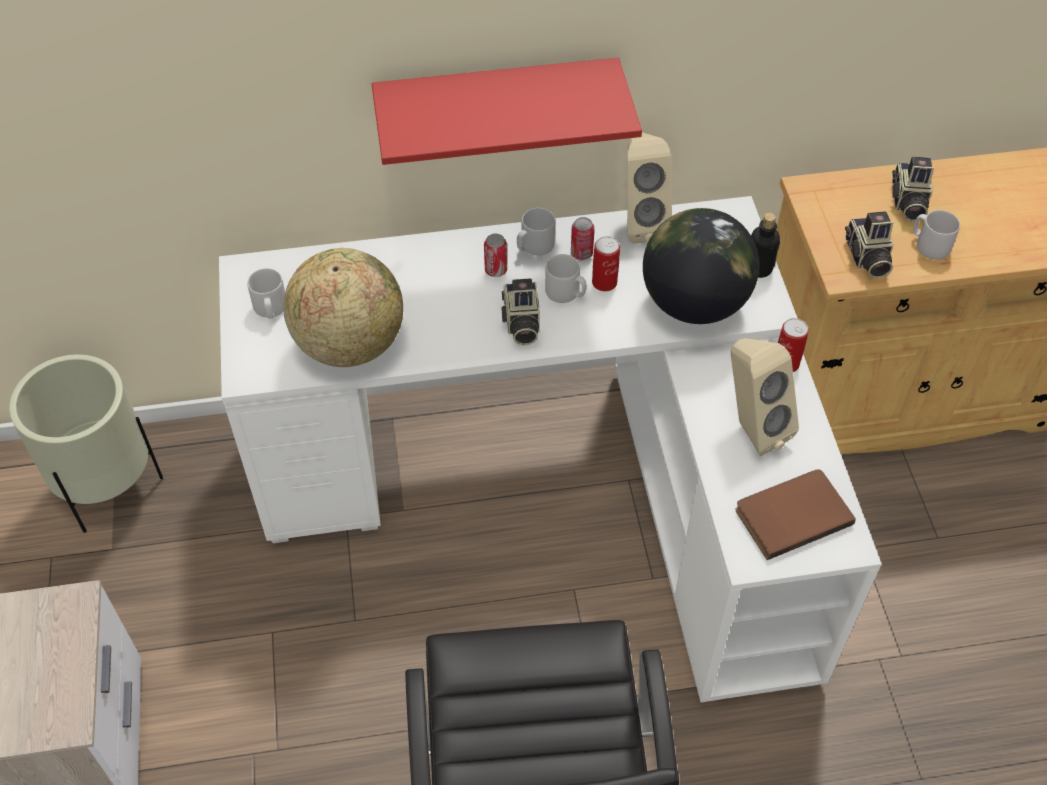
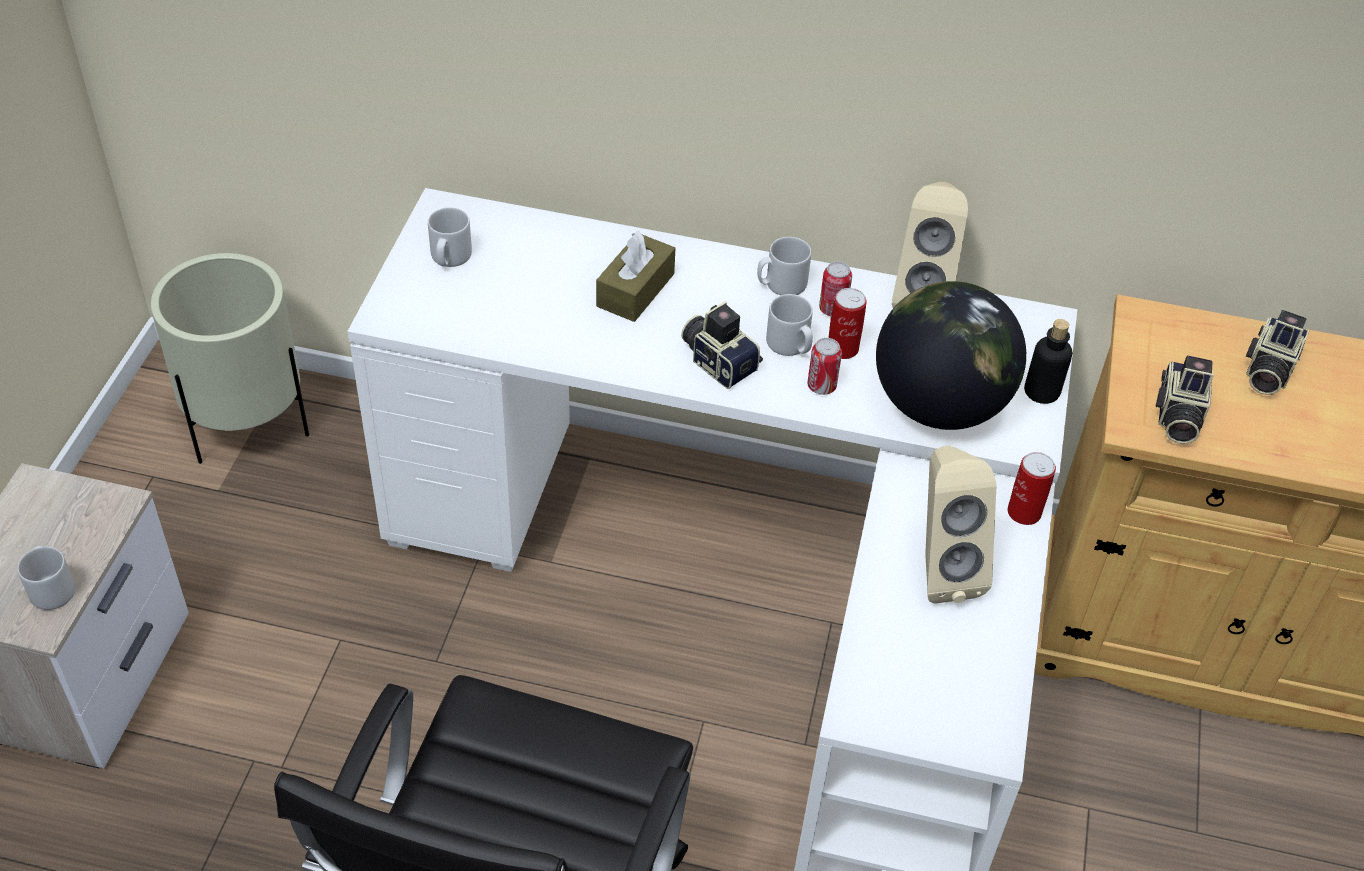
camera: 20 degrees right, 5 degrees down
globe [283,248,403,367] -> none
red shelf [372,58,642,165] -> none
can [484,234,507,277] -> can moved to [807,338,842,395]
camera [501,278,540,345] -> camera turned 120 degrees clockwise [681,301,763,389]
brown book [735,469,856,560] -> none
grey mug [913,210,960,260] -> grey mug moved to [17,546,75,610]
none -> brown tissue box [596,231,675,322]

